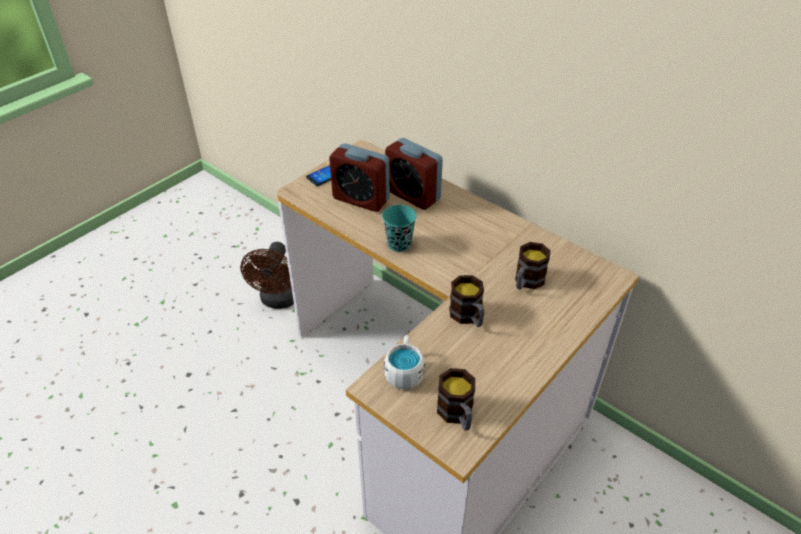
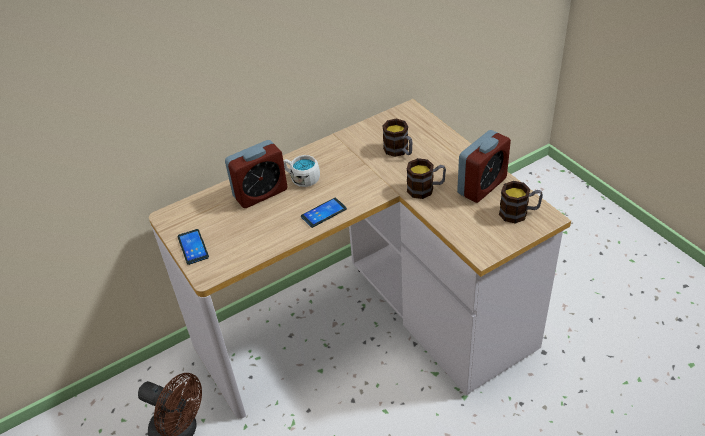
camera: 70 degrees left, 0 degrees up
alarm clock [329,143,390,212] -> alarm clock moved to [457,130,511,203]
turquoise cup [382,205,416,252] -> phone [301,198,347,228]
white mug [384,335,425,389] -> white mug moved to [283,155,320,187]

